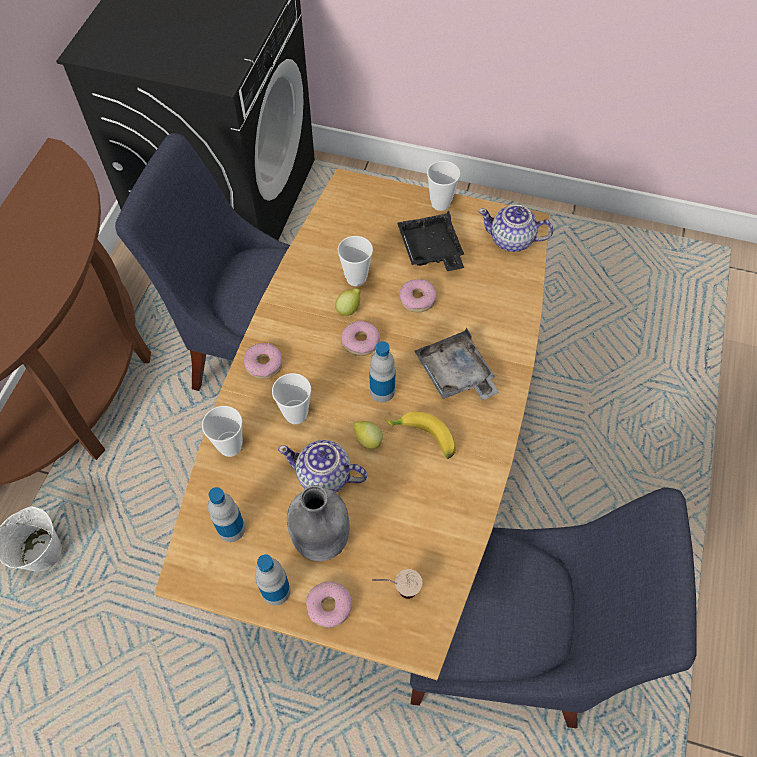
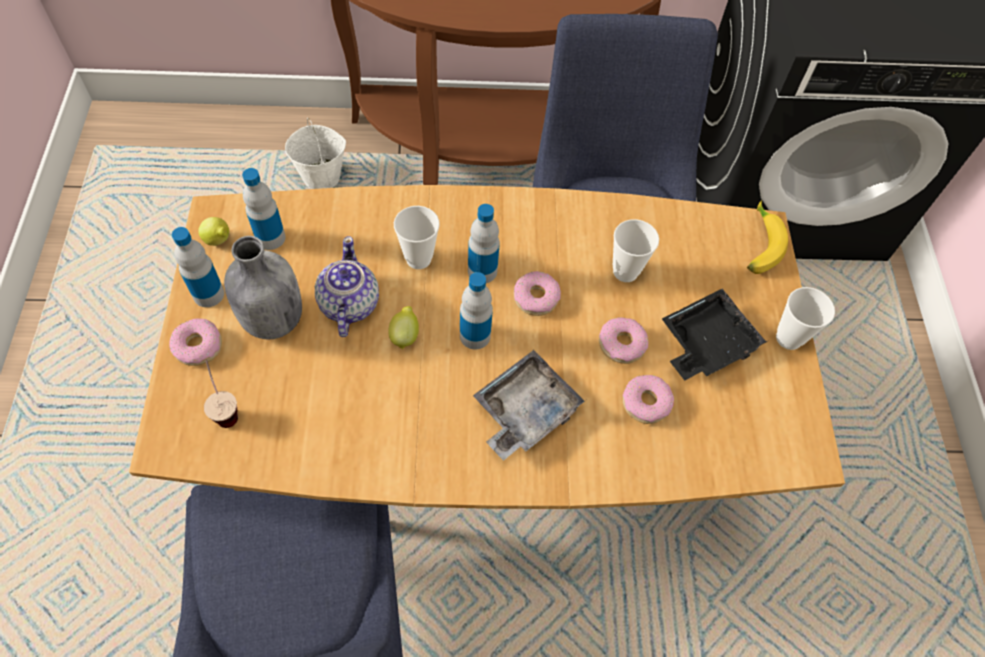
camera: 70 degrees right, 0 degrees up
cup [202,406,242,457] -> none
donut [243,343,282,379] -> donut moved to [623,375,674,424]
lemon [335,288,361,316] -> lemon moved to [198,217,229,246]
banana [384,412,456,459] -> banana moved to [747,200,788,274]
teapot [478,205,553,252] -> none
none -> bottle [468,204,500,283]

